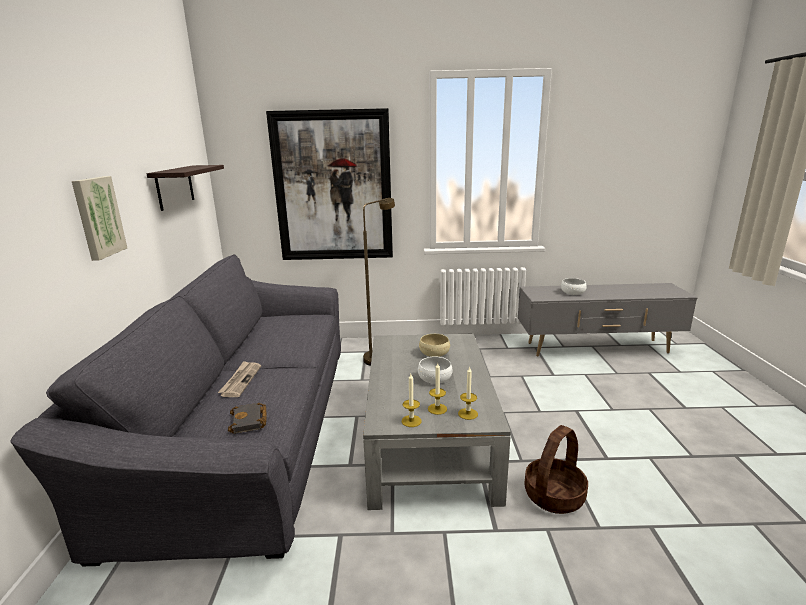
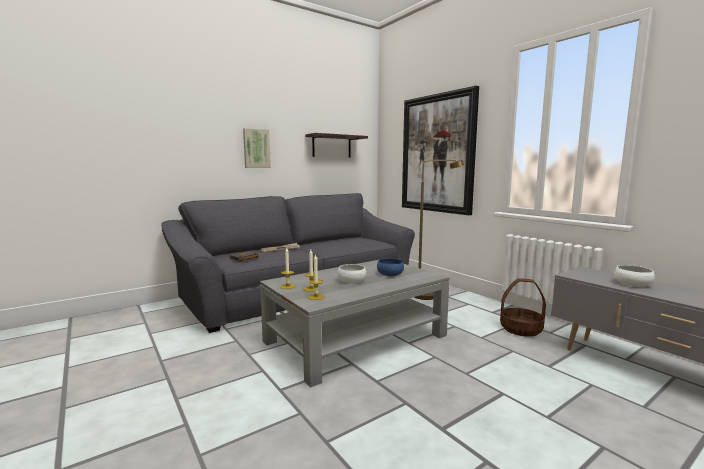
camera: 55 degrees right, 10 degrees down
beige bowl [419,334,450,357] -> blue bowl [377,258,404,276]
basket [524,425,588,514] -> basket moved to [500,278,546,337]

